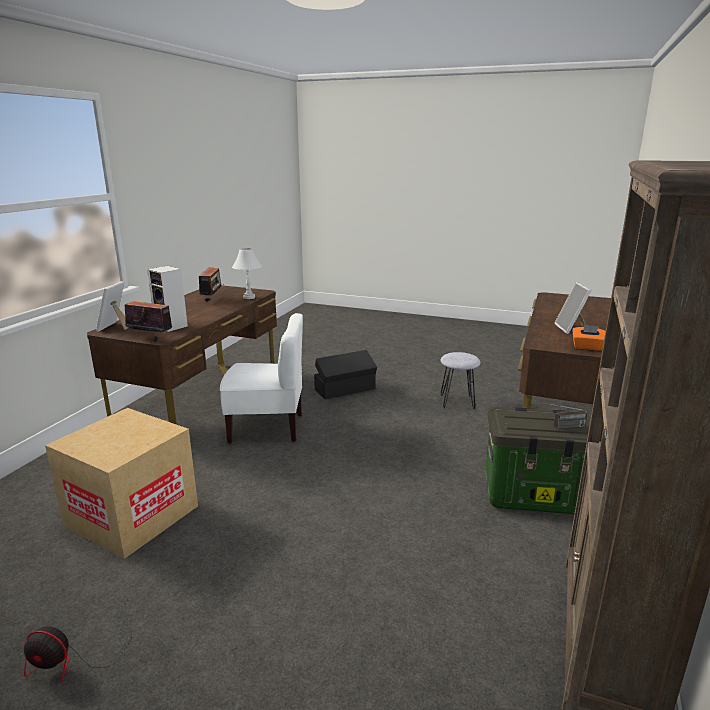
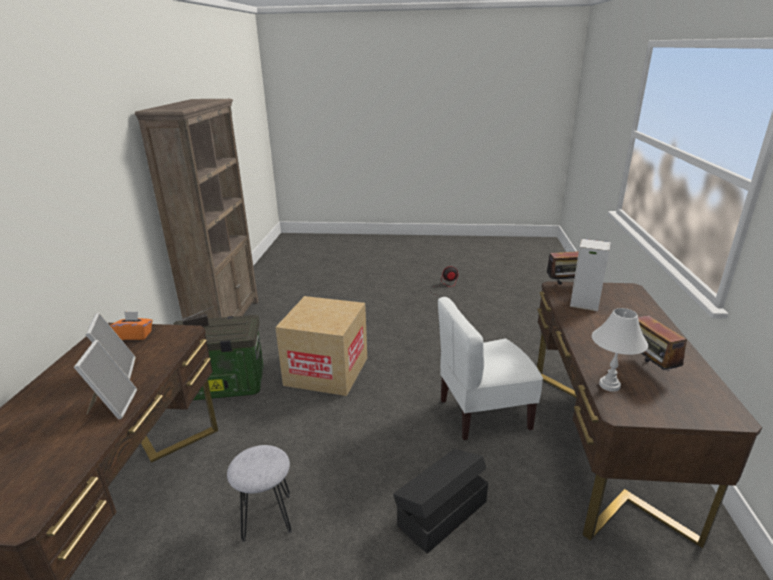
camera: 165 degrees right, 5 degrees up
cardboard box [45,408,198,559] -> cardboard box moved to [275,296,367,396]
picture frame [96,281,128,332] -> picture frame moved to [74,340,137,419]

